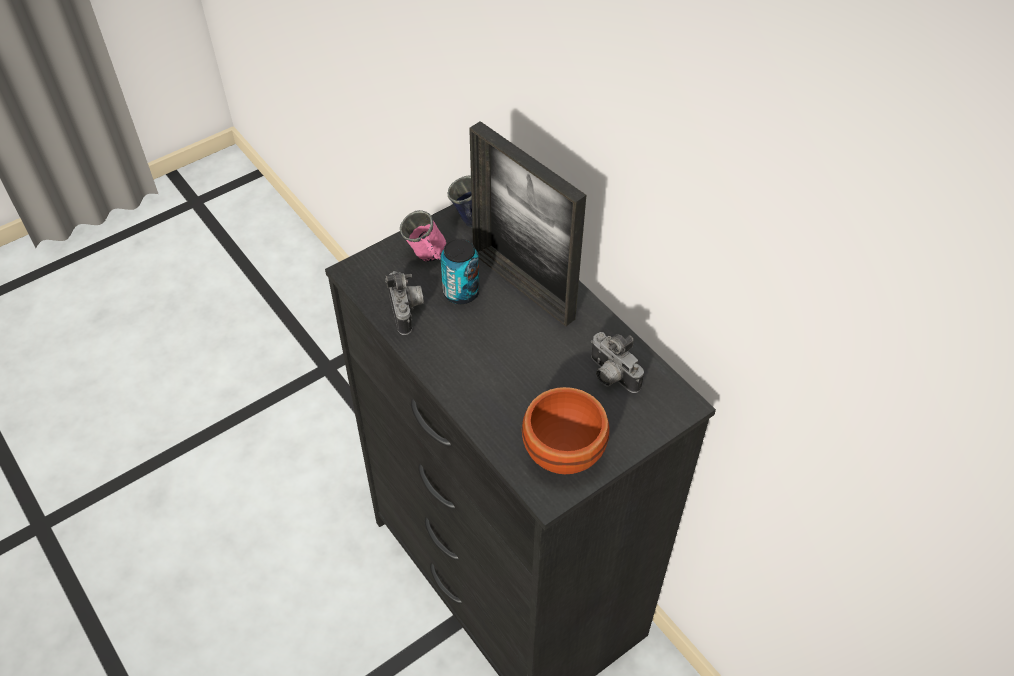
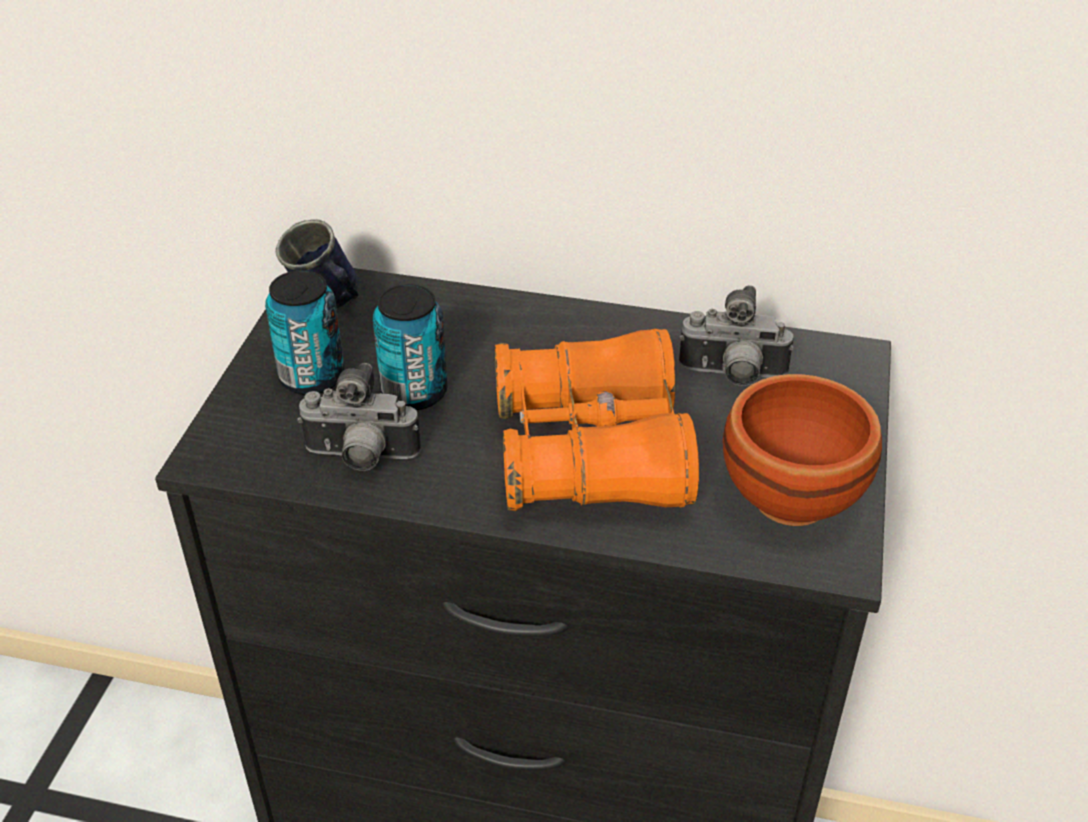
camera: 40 degrees left, 10 degrees down
camera [385,271,424,335] -> camera turned 150 degrees clockwise [297,363,421,471]
pink mug [400,210,446,262] -> can [265,270,344,395]
picture frame [469,121,586,326] -> none
none -> orange binoculars [495,329,699,511]

